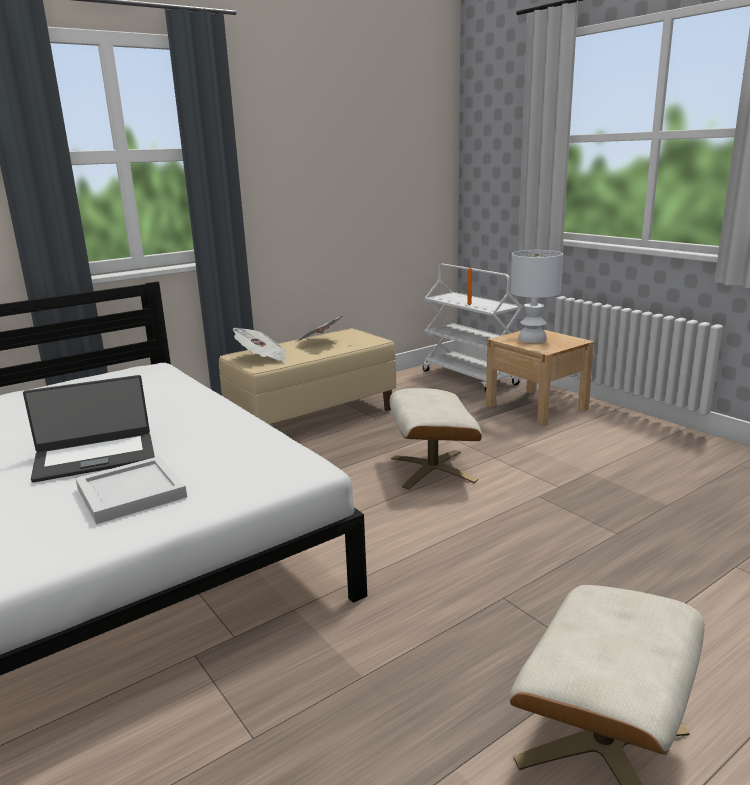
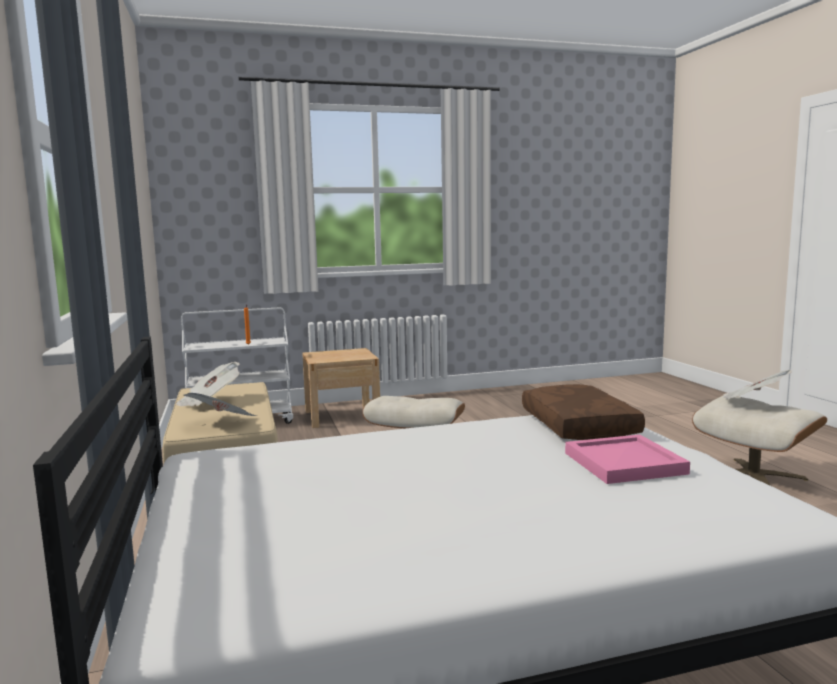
camera: 70 degrees left, 10 degrees down
laptop [23,375,155,482] -> none
white tray [76,456,187,524] -> pink tray [565,434,690,484]
white table lamp [510,250,563,343] -> none
none -> brown pillow [522,384,645,440]
none -> newspaper [722,370,792,400]

